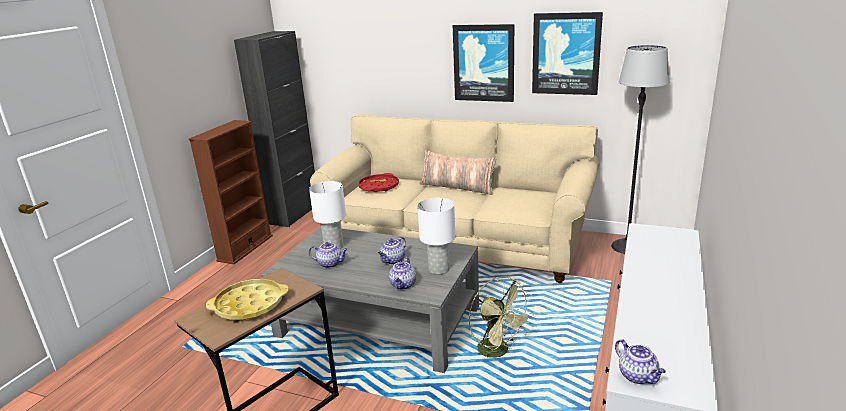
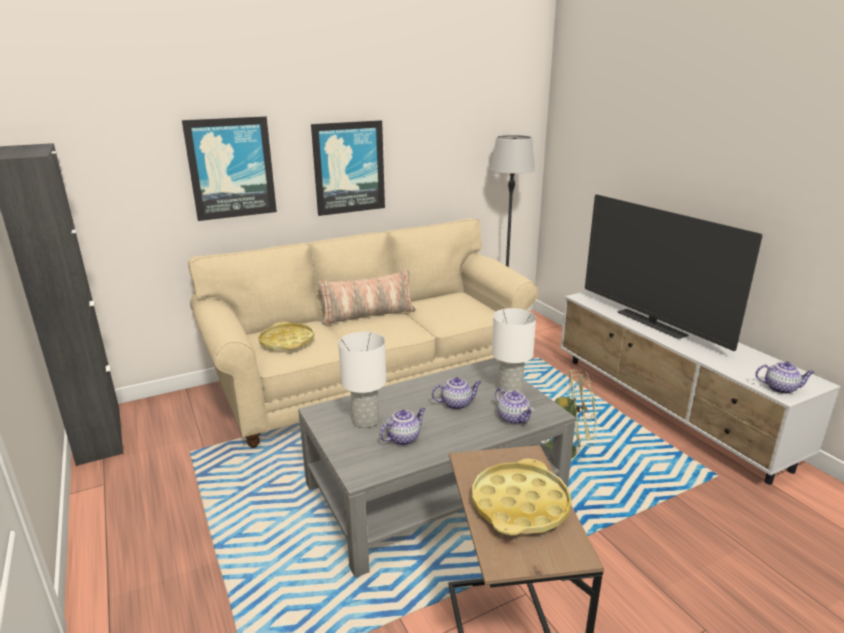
camera: 50 degrees left, 0 degrees up
brown bookcase [189,120,273,264] -> none
red tray [358,173,399,192] -> yellow tray [258,322,314,350]
teapot [378,237,406,265] -> teapot turned 90 degrees counterclockwise [432,377,481,410]
picture [532,12,603,95] -> picture moved to [182,116,277,221]
none -> television [585,194,763,351]

